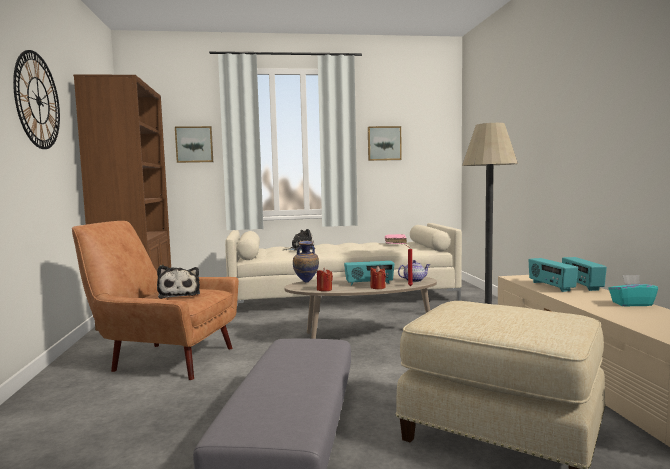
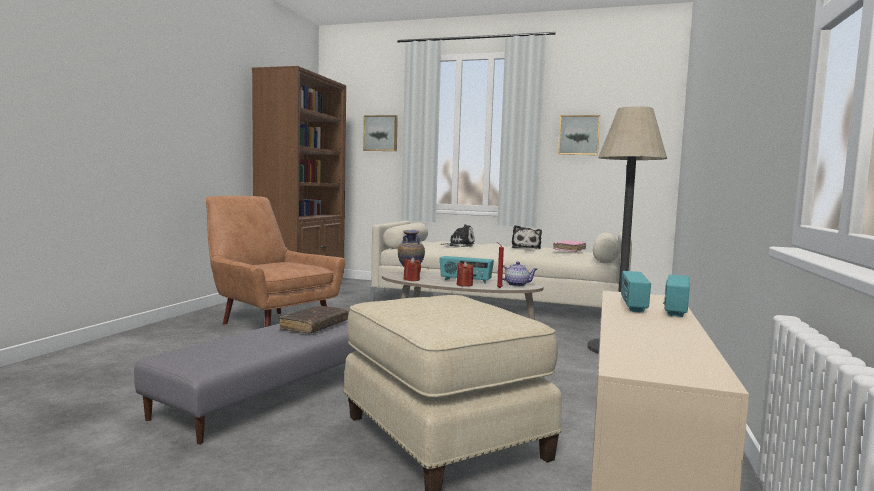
camera: 25 degrees right, 0 degrees up
wall clock [13,50,60,149] -> none
plush toy [157,265,200,299] -> plush toy moved to [512,225,542,249]
turquoise tissue box [608,275,658,307] -> none
none -> brown book [279,305,349,333]

